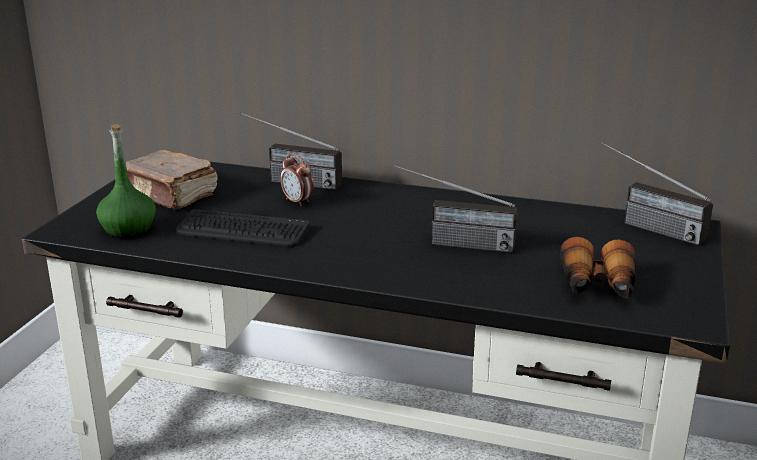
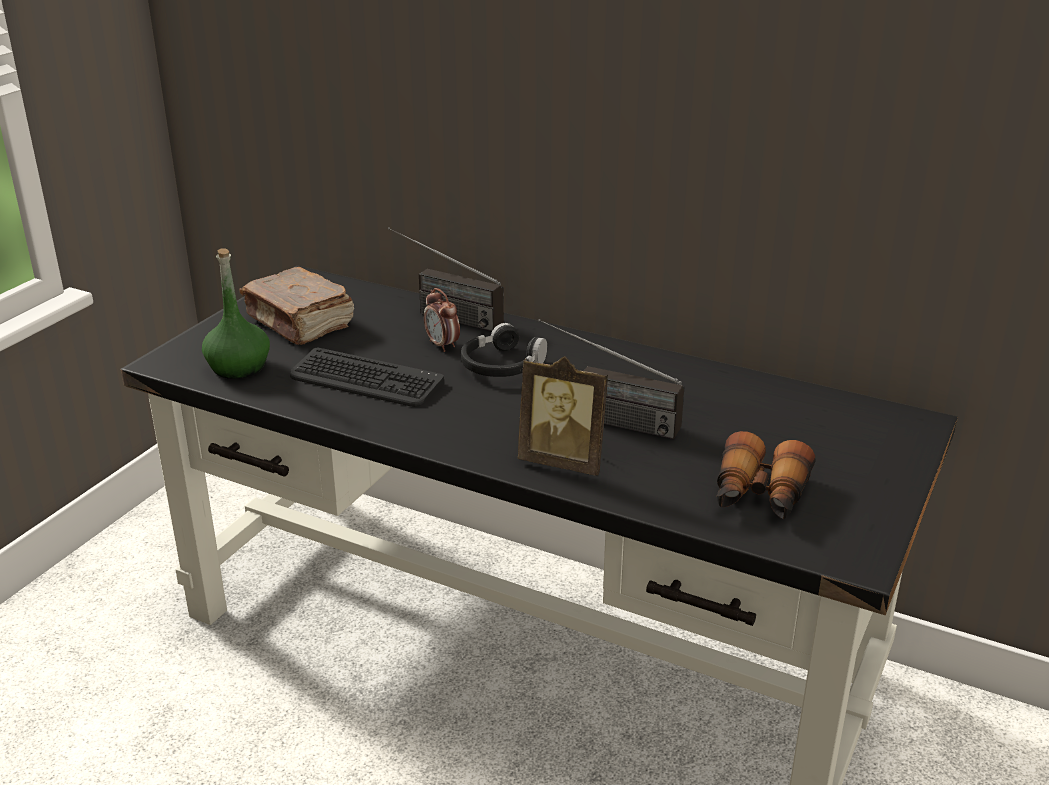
camera: 10 degrees right, 5 degrees up
radio [601,142,713,246] -> none
none -> black headphones [461,323,547,377]
none -> picture frame [518,356,608,476]

